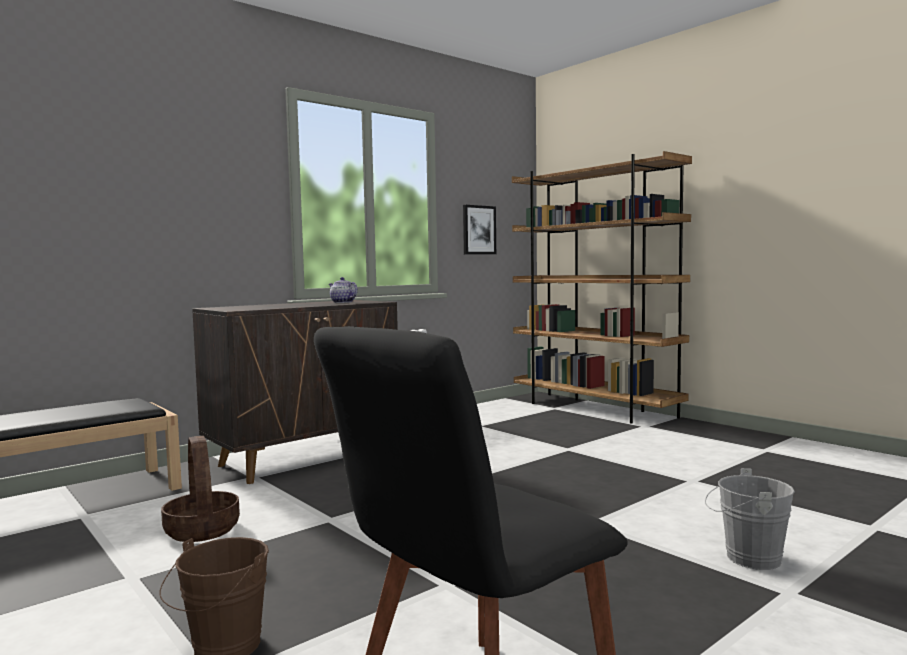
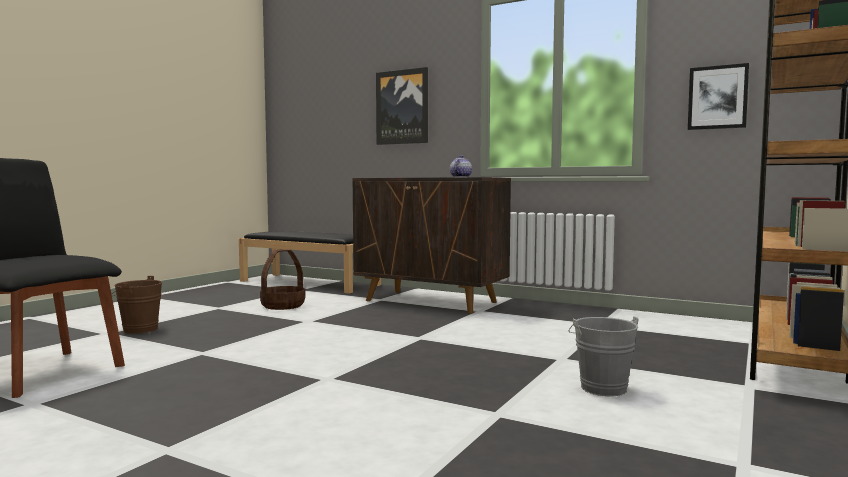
camera: 70 degrees right, 0 degrees up
grey bucket [705,468,795,570] -> grey bucket moved to [569,316,639,396]
none -> picture [376,67,428,145]

